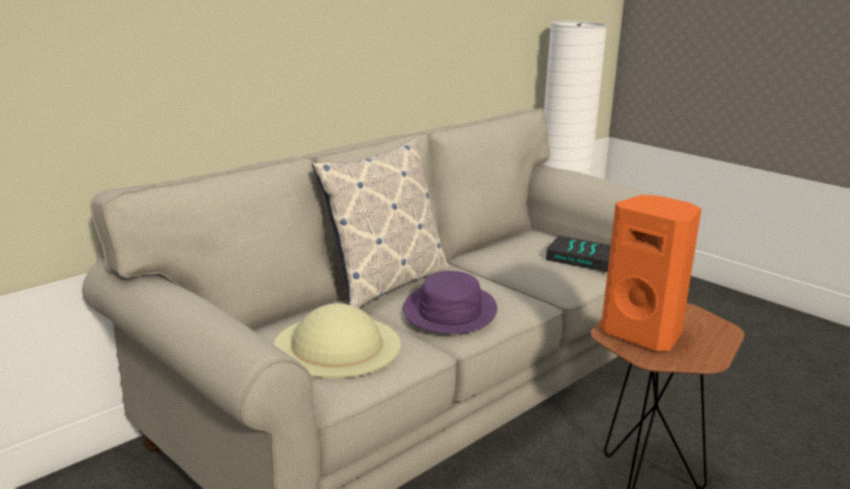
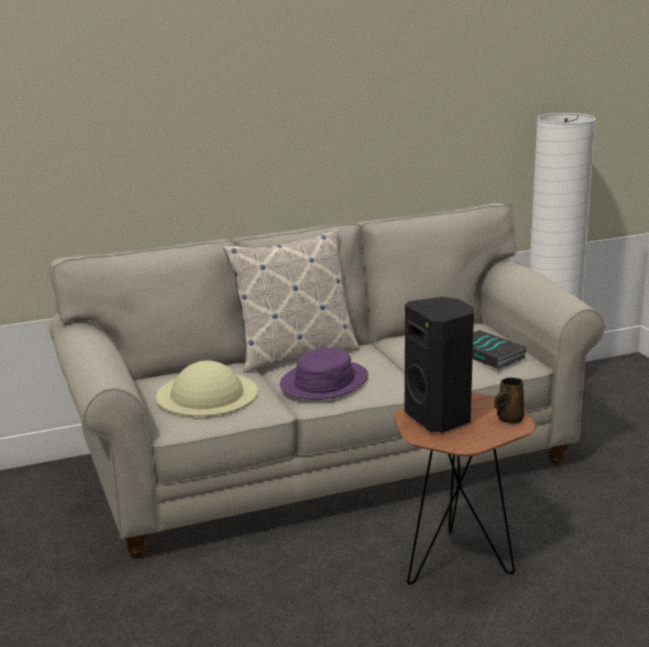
camera: 25 degrees right, 0 degrees up
orange speaker [601,195,701,351] -> black speaker [405,297,474,433]
none -> brown mug [494,377,524,424]

